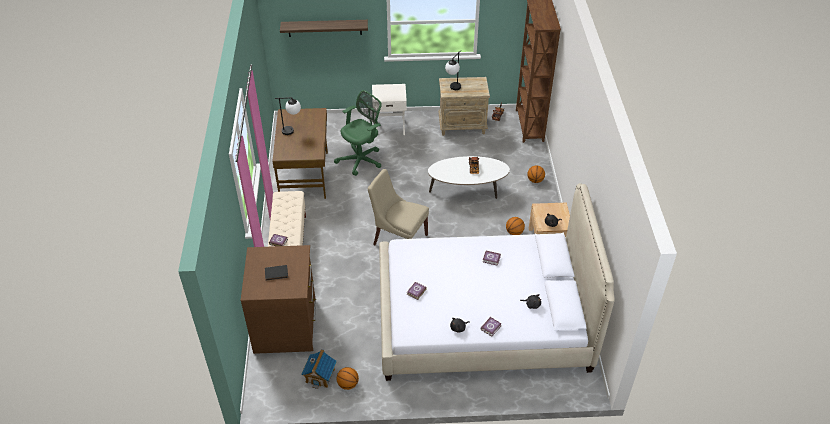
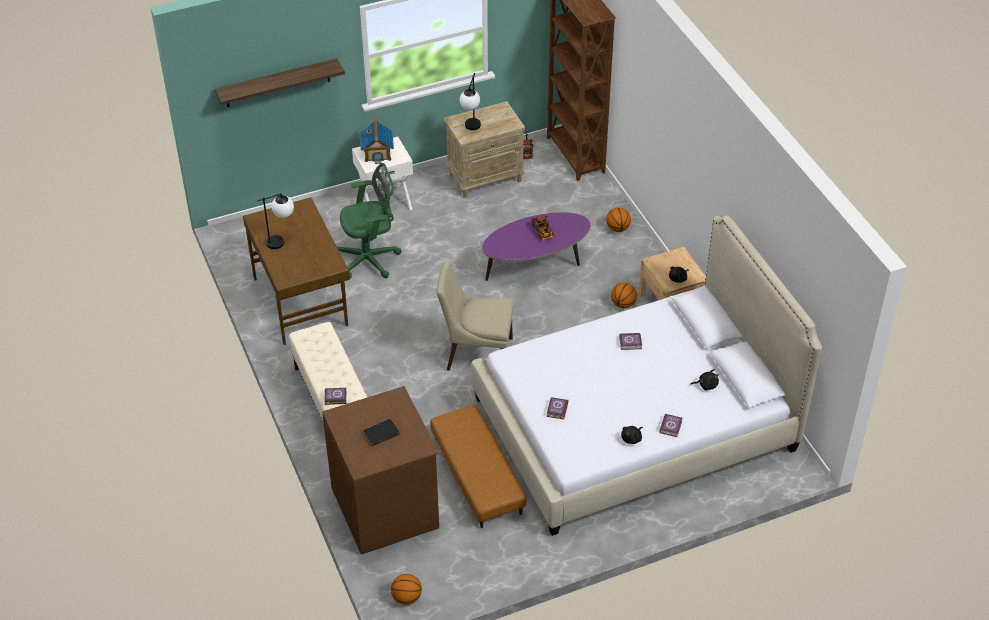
camera: 20 degrees left, 0 degrees up
toy house [301,349,337,389] -> toy house moved to [360,119,394,164]
green office chair [334,90,382,176] -> green office chair turned 45 degrees clockwise [337,163,401,279]
basketball [337,367,359,390] -> basketball moved to [391,574,422,605]
white coffee table [428,156,510,199] -> purple coffee table [482,212,590,281]
none -> brown ottoman [430,405,527,528]

